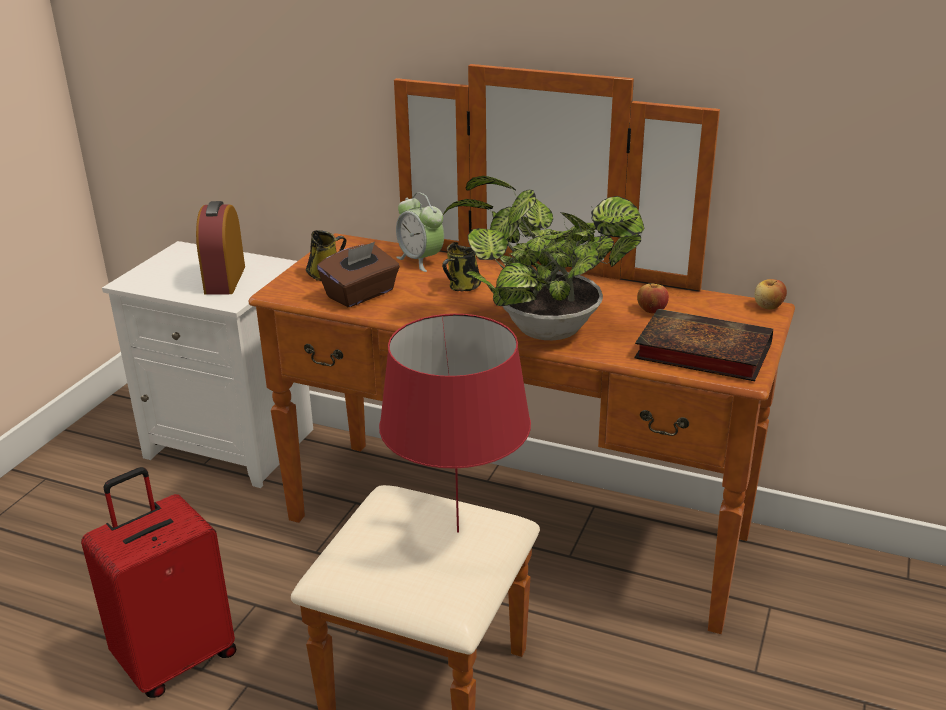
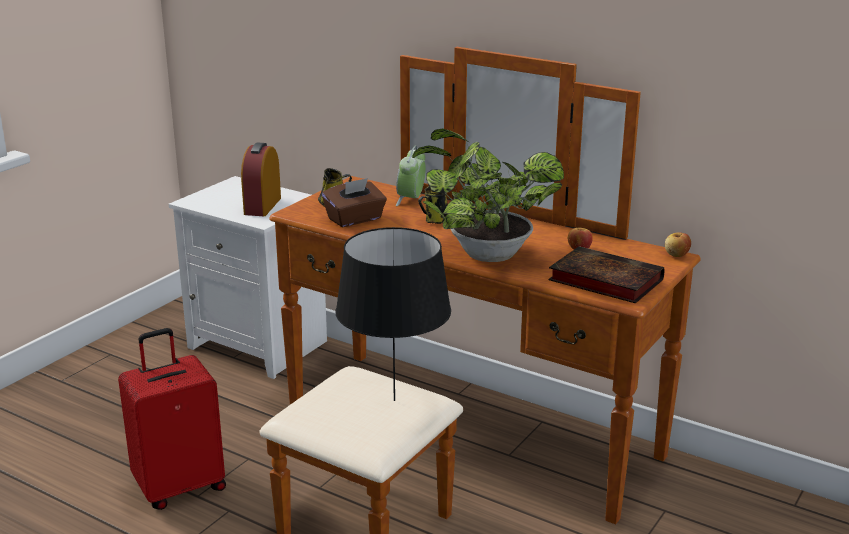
camera: 10 degrees right, 5 degrees down
red table lamp [379,314,531,533] -> black table lamp [336,227,451,401]
alarm clock [396,192,444,272] -> alarm clock turned 45 degrees clockwise [396,146,426,206]

